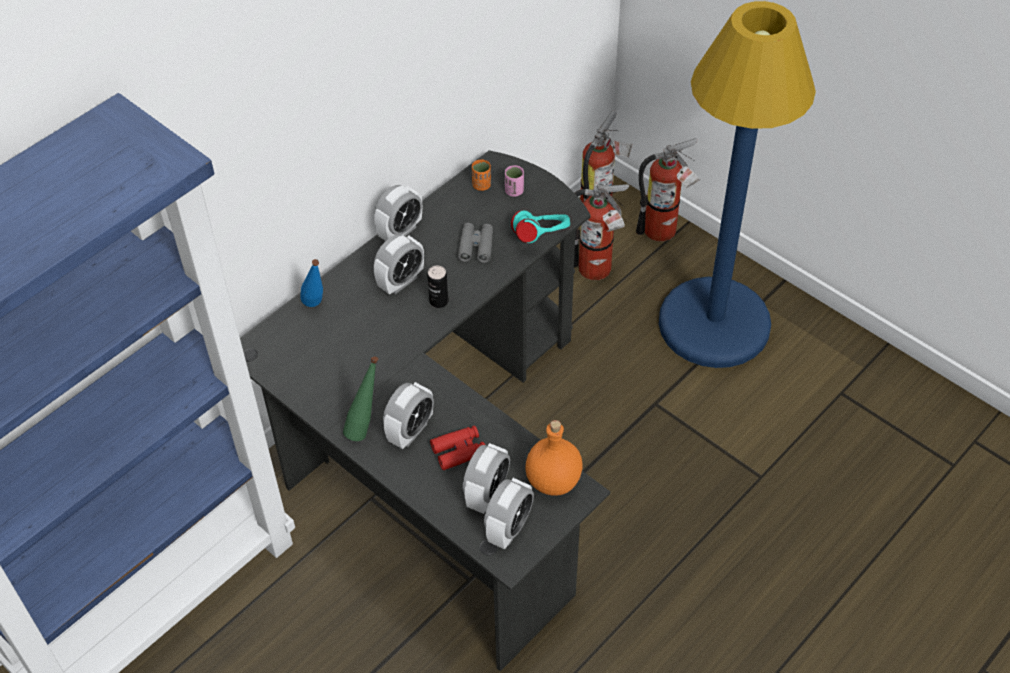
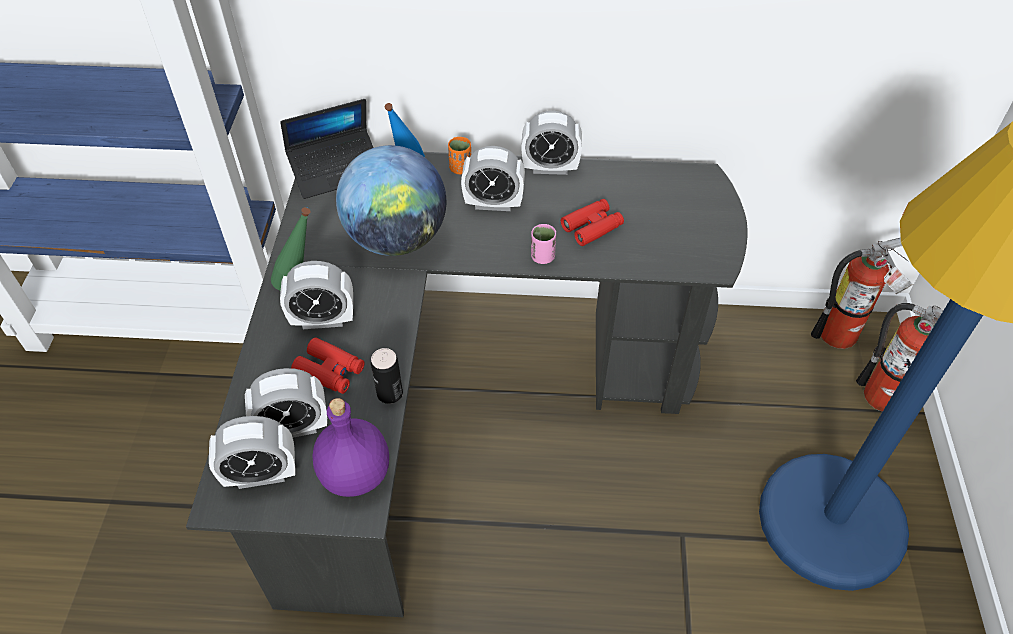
camera: 50 degrees right, 0 degrees up
can [427,265,449,308] -> can moved to [371,348,403,404]
grey binoculars [458,223,493,263] -> red binoculars [561,199,624,246]
orange cup [472,159,491,191] -> orange cup moved to [448,137,471,174]
pink cup [505,165,524,197] -> pink cup moved to [531,224,556,264]
turquoise headphones [511,210,570,243] -> none
orange bottle [525,420,583,496] -> purple bottle [312,398,389,497]
fire extinguisher [574,184,629,280] -> none
none -> laptop [280,99,374,199]
none -> globe [336,145,446,256]

